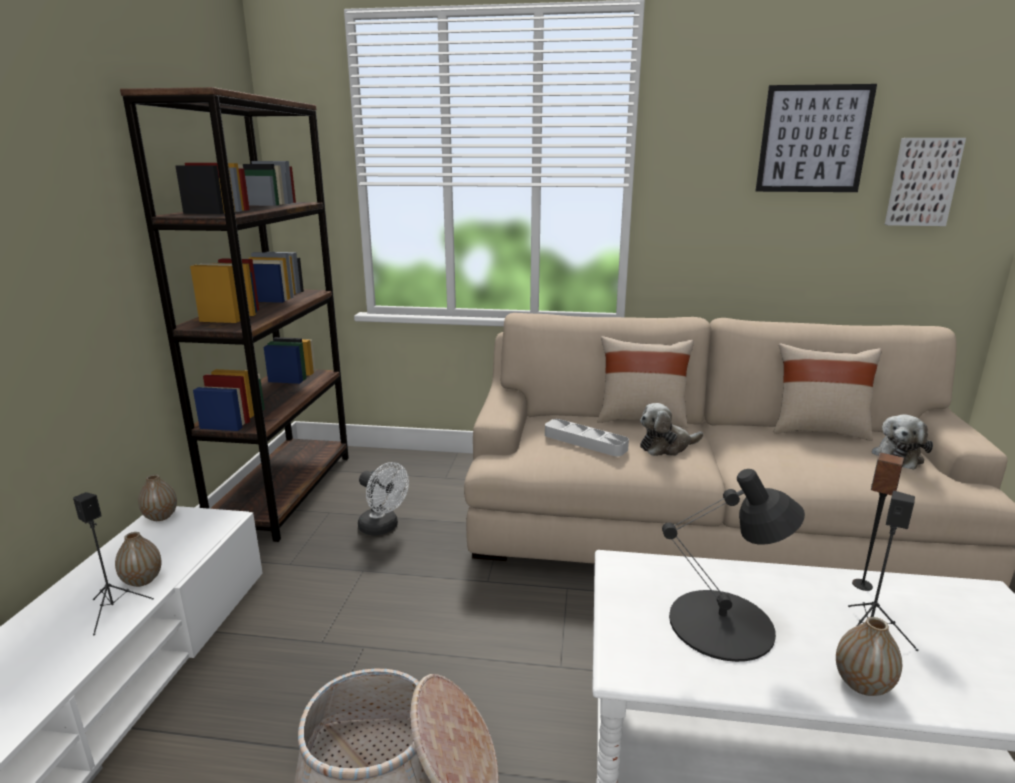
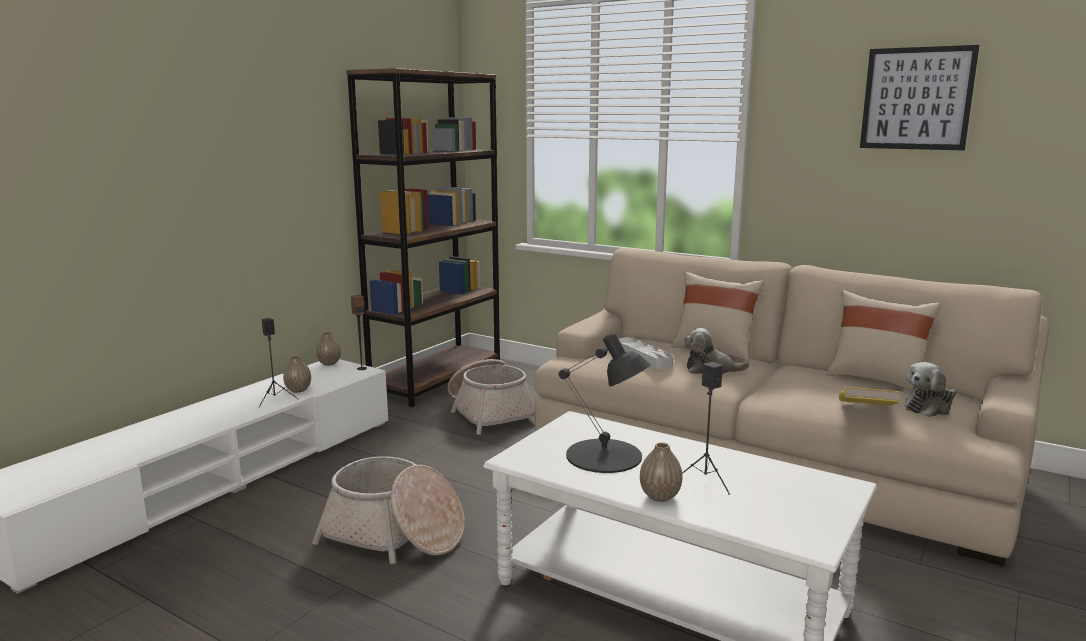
camera: 25 degrees right, 5 degrees down
white fan [358,462,409,536] -> basket [448,359,535,435]
speaker [852,453,904,591] -> speaker moved to [351,295,367,370]
picture [885,138,966,226] -> none
none -> yellow book [839,387,901,406]

